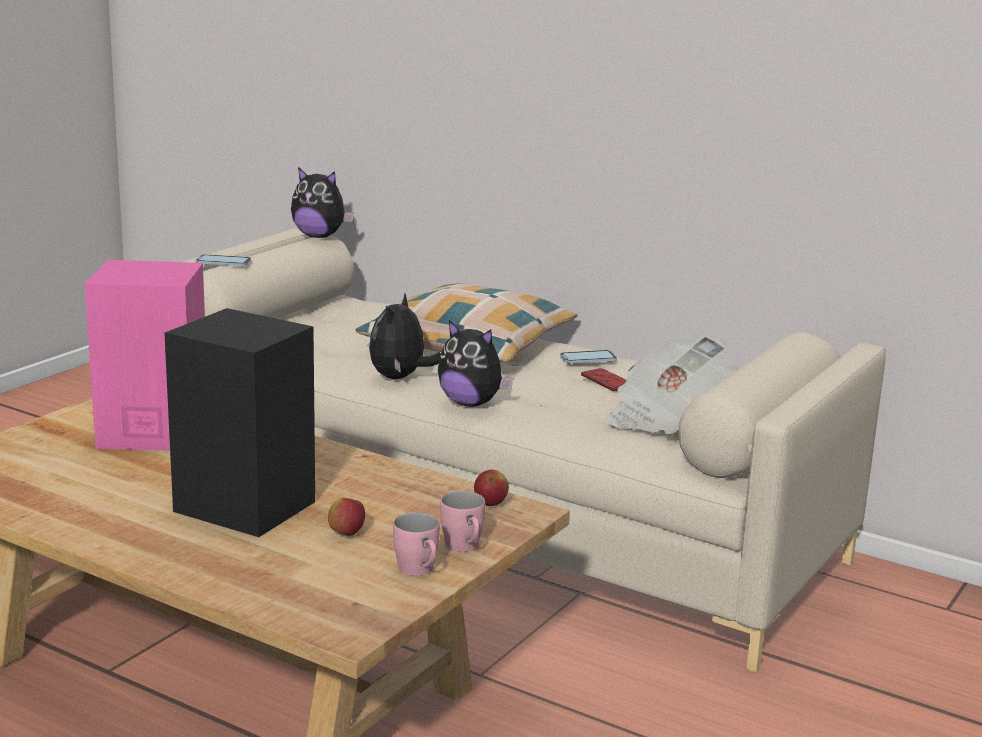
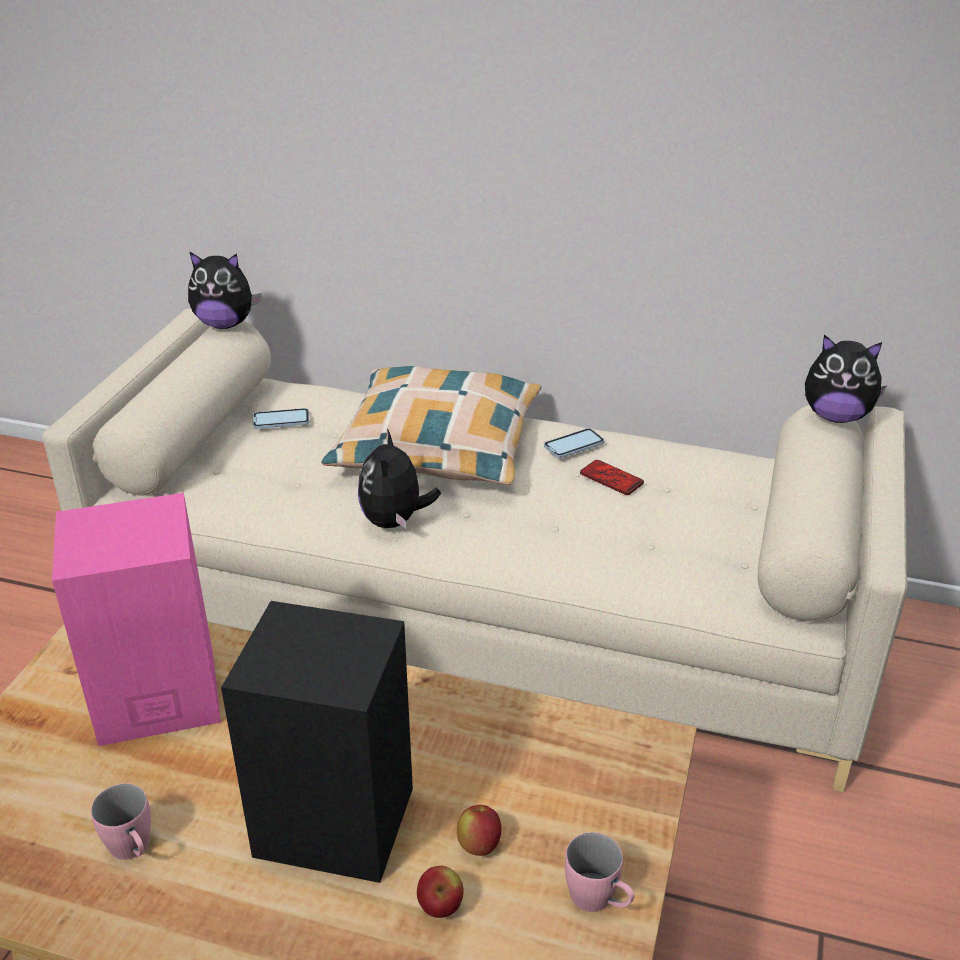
camera: 15 degrees left, 15 degrees up
phone [196,254,251,266] -> phone moved to [253,408,310,429]
plush toy [438,320,513,407] -> plush toy moved to [805,335,886,423]
pink mug [440,491,485,552] -> pink mug moved to [91,783,151,860]
apple [474,469,509,506] -> apple moved to [417,866,463,918]
newspaper [606,336,738,434] -> none

